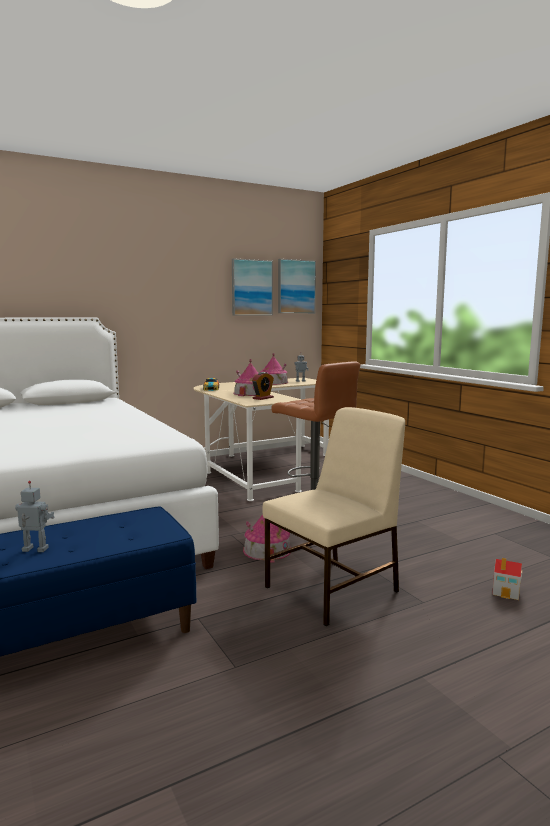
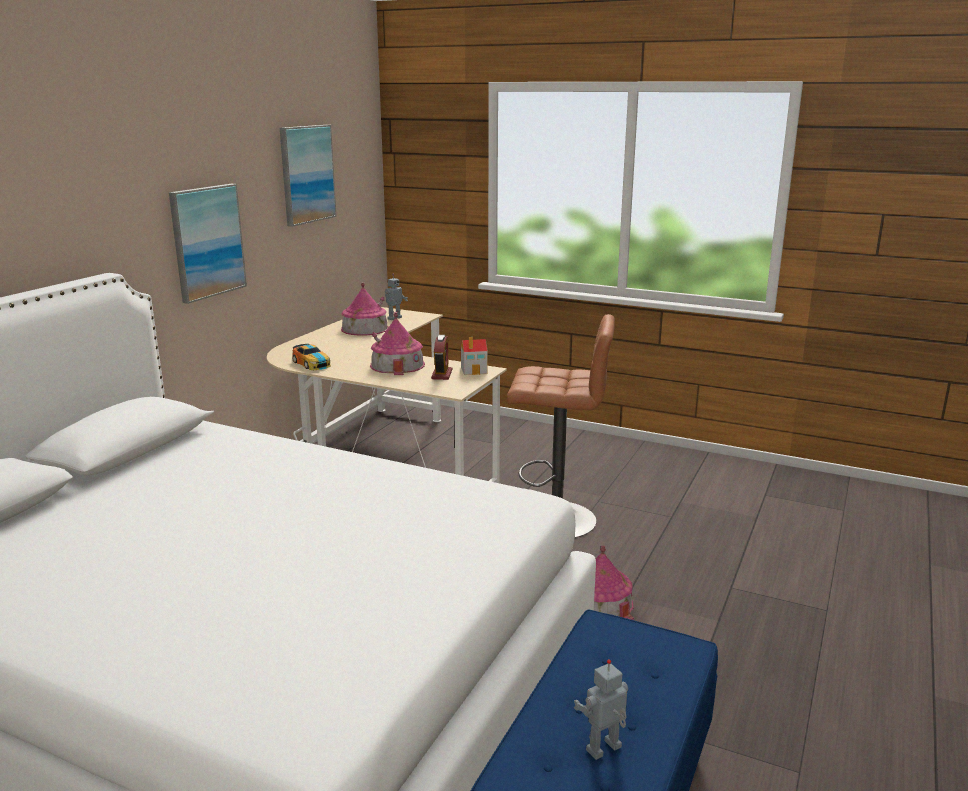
camera: 35 degrees left, 10 degrees up
beige chair [262,407,405,626] -> none
picture [278,259,316,313] -> picture moved to [169,184,247,304]
toy house [492,558,522,600] -> toy house moved to [461,337,488,375]

